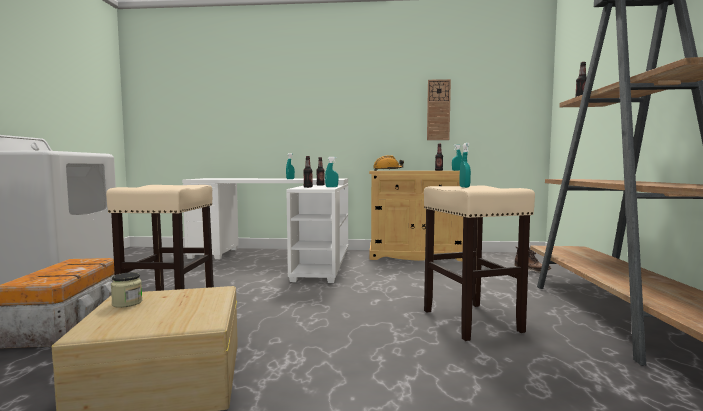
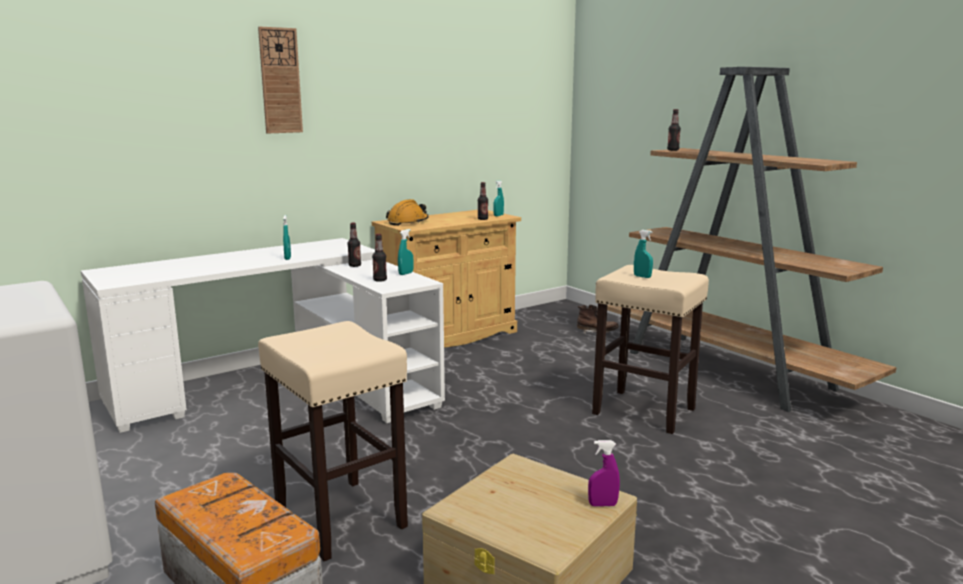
camera: 40 degrees left, 10 degrees up
jar [111,272,142,308] -> none
wall clock [427,79,451,140] -> wall clock moved to [258,27,303,133]
none -> purple spray bottle [588,440,620,507]

